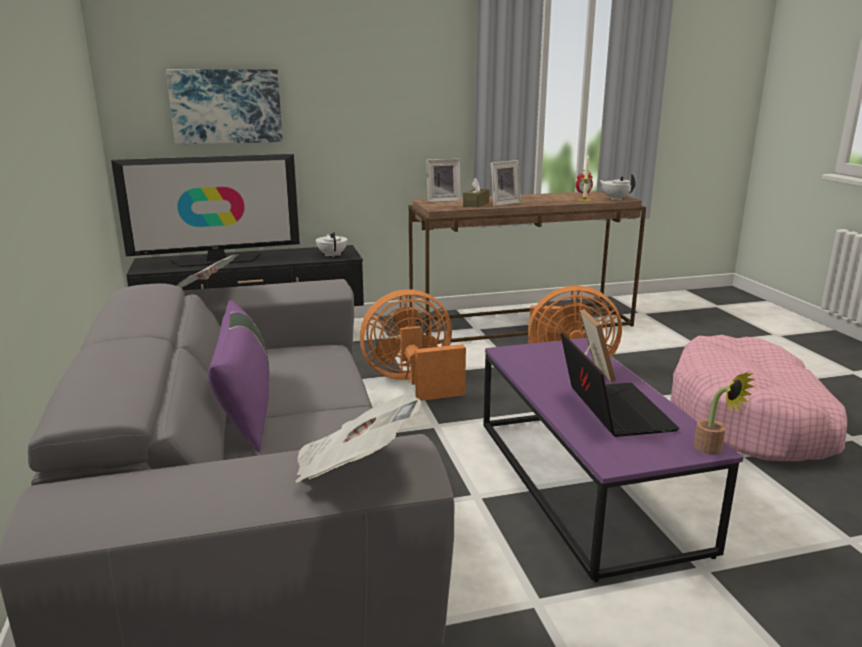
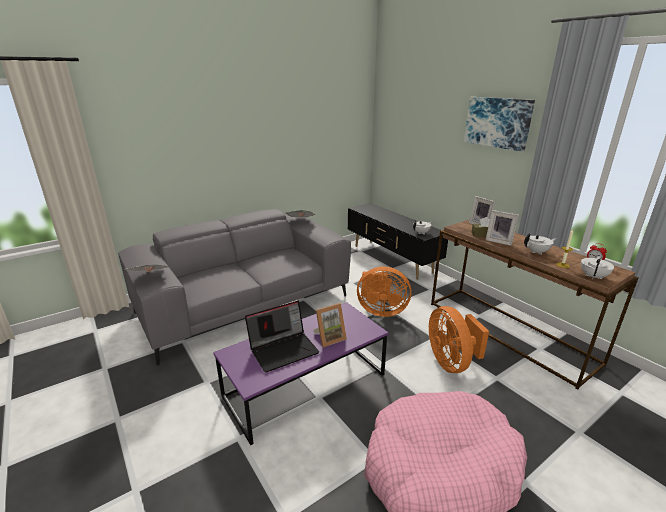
camera: 70 degrees right, 5 degrees up
television [111,154,300,267] -> none
picture [166,69,283,144] -> picture moved to [464,97,535,151]
purple pillow [208,300,269,452] -> none
orange fan [360,290,466,401] -> orange fan turned 135 degrees clockwise [357,267,412,317]
potted plant [694,372,755,454] -> none
none -> white teapot [524,233,556,255]

